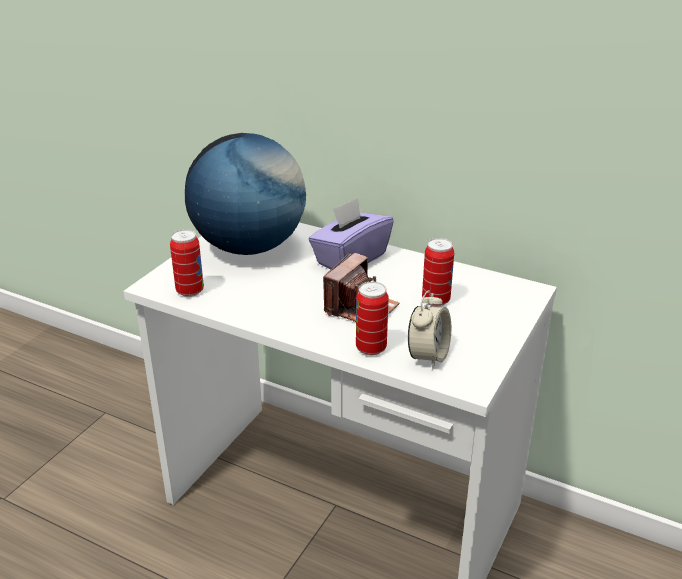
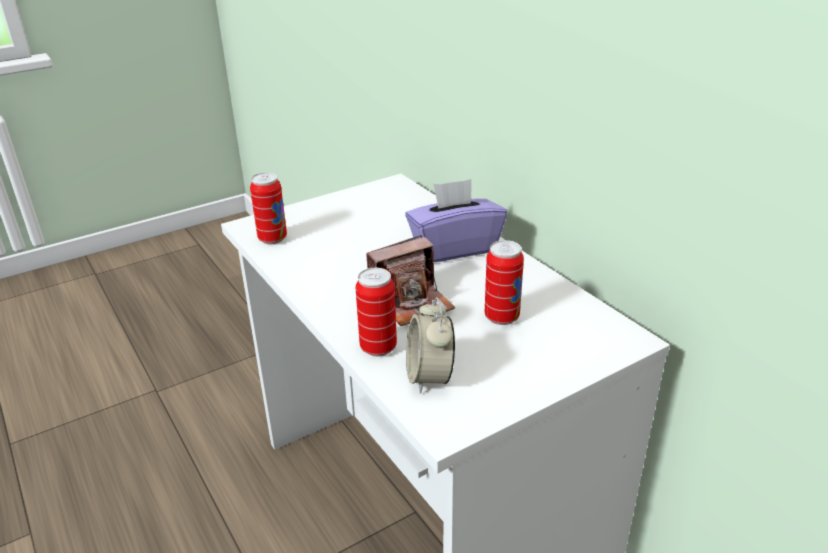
camera: 30 degrees right, 0 degrees up
globe [185,133,306,255] -> none
alarm clock [408,290,451,369] -> alarm clock turned 120 degrees clockwise [406,297,455,394]

